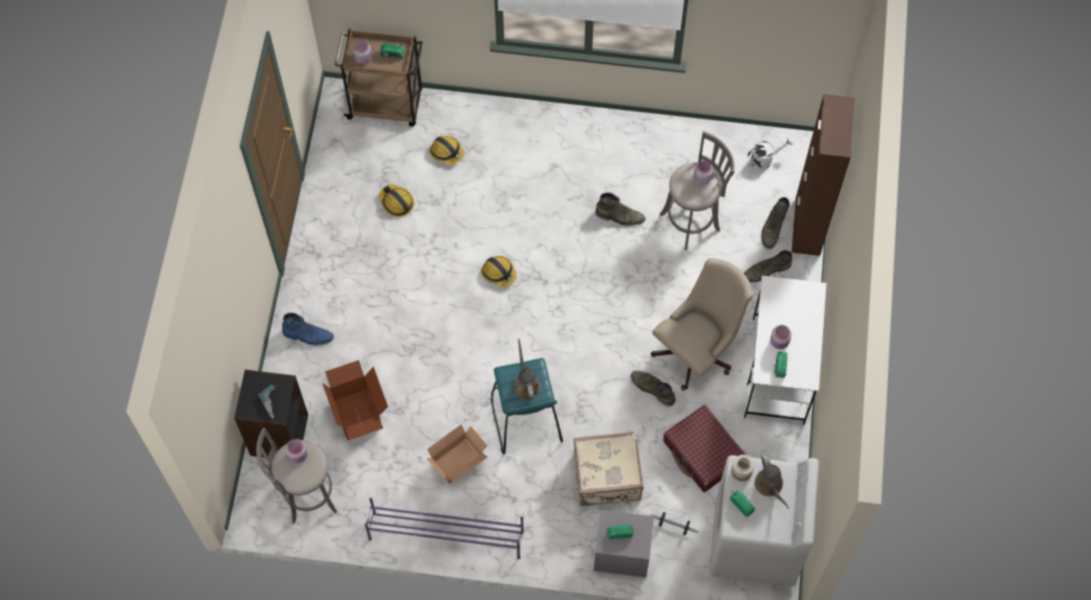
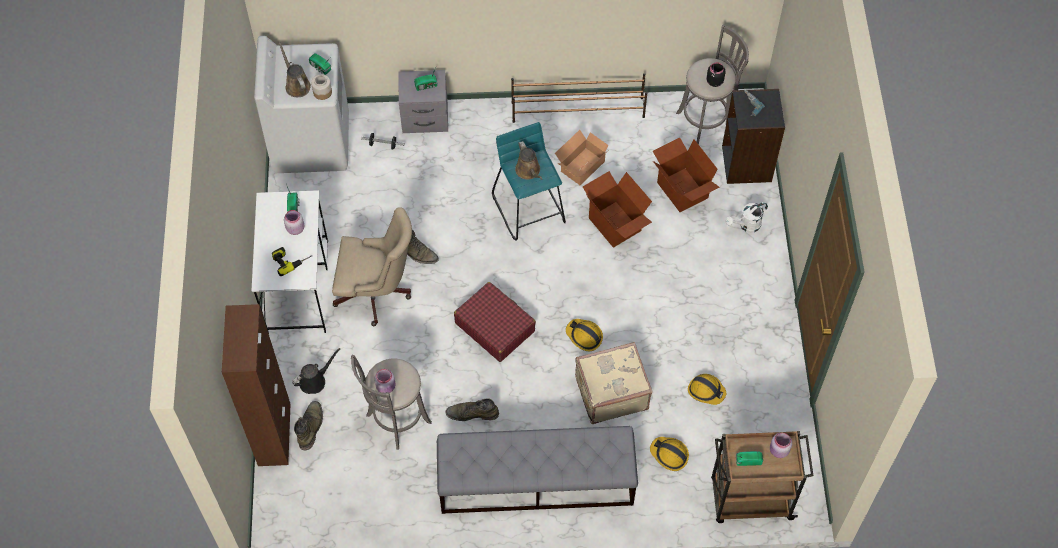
camera: 170 degrees right, 5 degrees down
blue boot [282,313,334,346] -> none
pink jar [286,439,308,463] -> black jar [706,62,725,87]
purple shoe rack [365,498,524,559] -> brown shoe rack [511,73,647,123]
beige suitcase [573,432,644,506] -> beige suitcase moved to [575,342,652,424]
beige office chair [651,258,754,391] -> beige office chair turned 120 degrees counterclockwise [332,207,412,326]
red suitcase [663,405,746,492] -> red suitcase moved to [454,282,536,362]
green boot [744,250,792,282] -> black watering can [292,348,340,394]
white watering can [748,137,794,170] -> white watering can moved to [726,202,768,233]
none -> power drill [272,247,313,276]
none -> grey bench [437,426,638,514]
none -> cardboard box [583,171,652,248]

